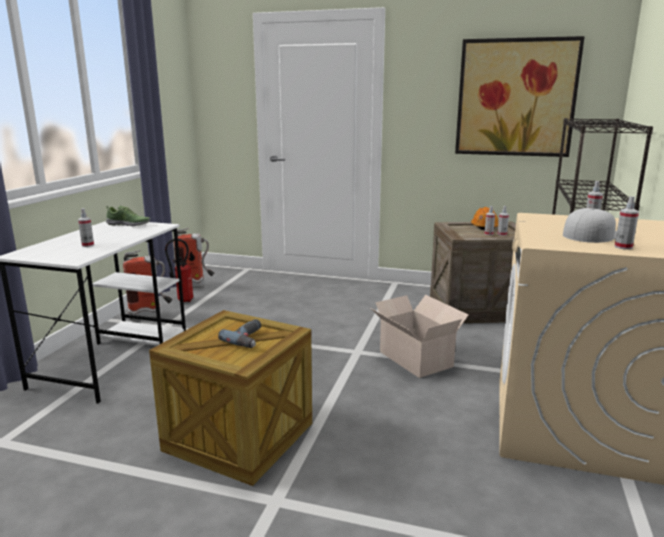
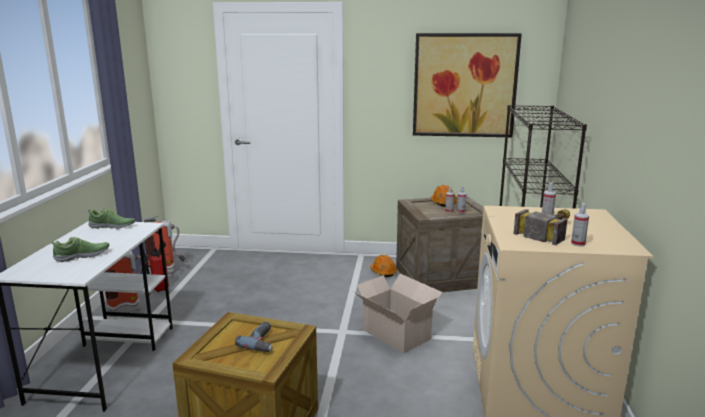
camera: 10 degrees left, 0 degrees up
spray bottle [78,208,94,247] -> shoe [51,237,109,262]
white cap [563,208,617,243] -> hammer [514,209,570,245]
none -> orange hard hat [370,255,397,277]

